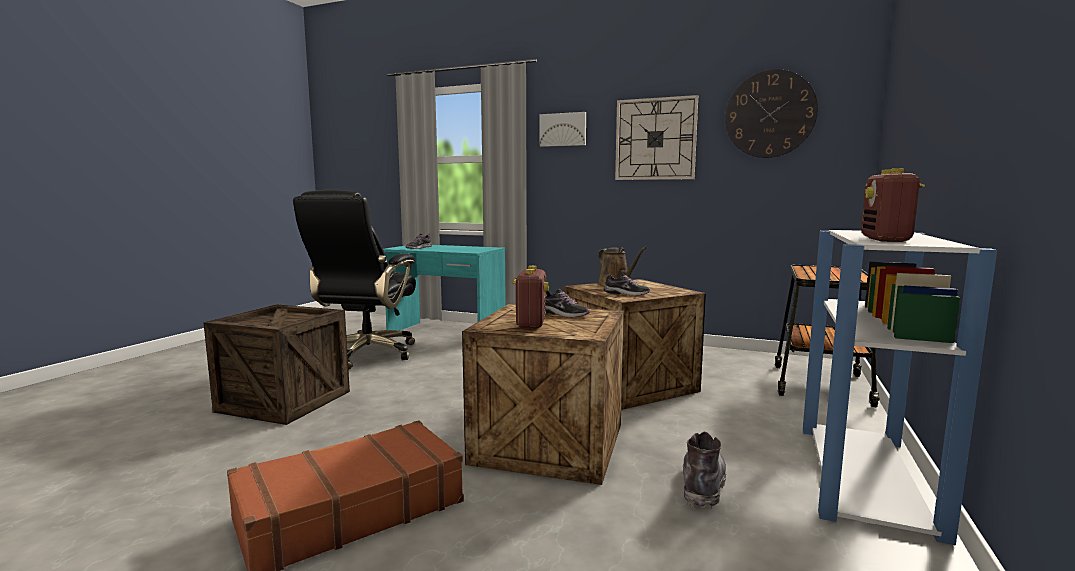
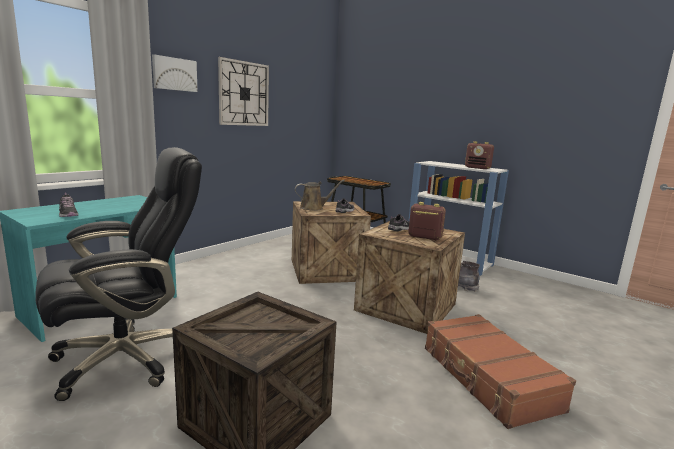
camera: 75 degrees left, 5 degrees up
black office chair [293,190,416,370] -> black office chair turned 60 degrees counterclockwise [35,147,202,401]
wall clock [725,69,818,158] -> none

